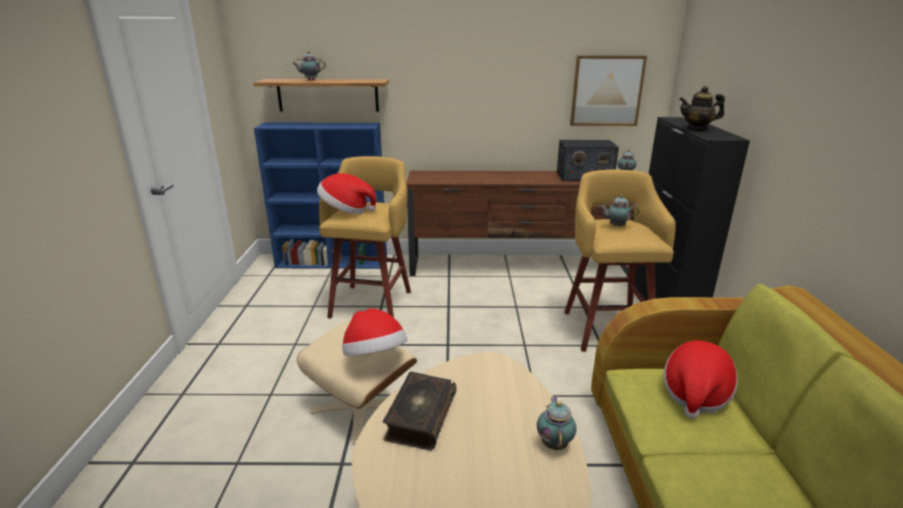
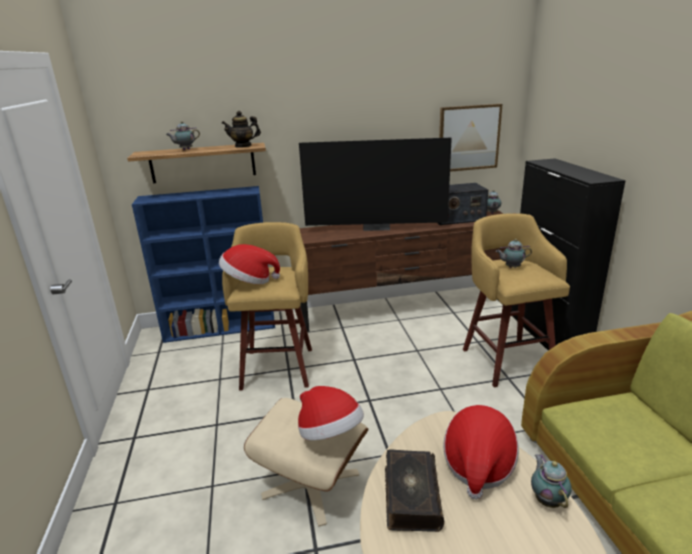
camera: 10 degrees left, 0 degrees up
hat [664,340,738,419] -> hat moved to [443,405,519,500]
teapot [679,86,725,132] -> teapot moved to [222,111,261,148]
none -> television [299,138,452,231]

